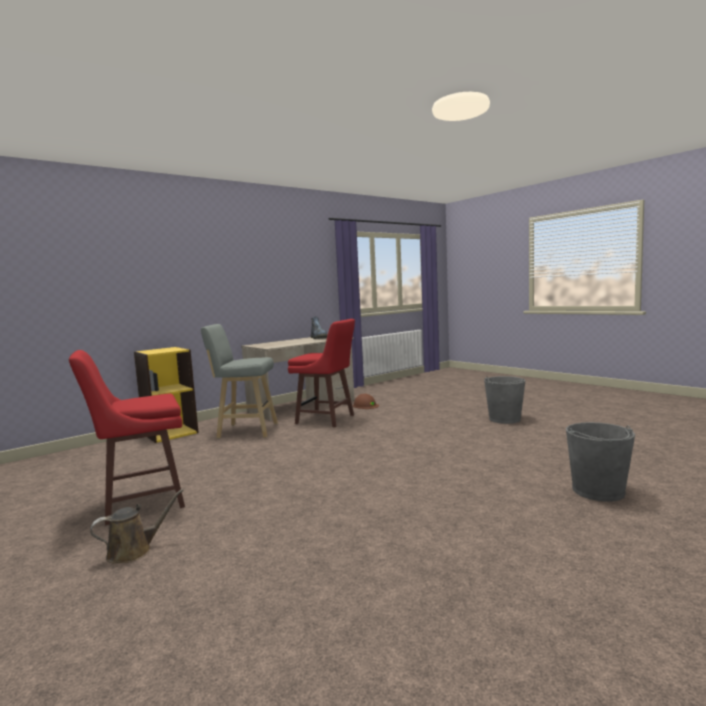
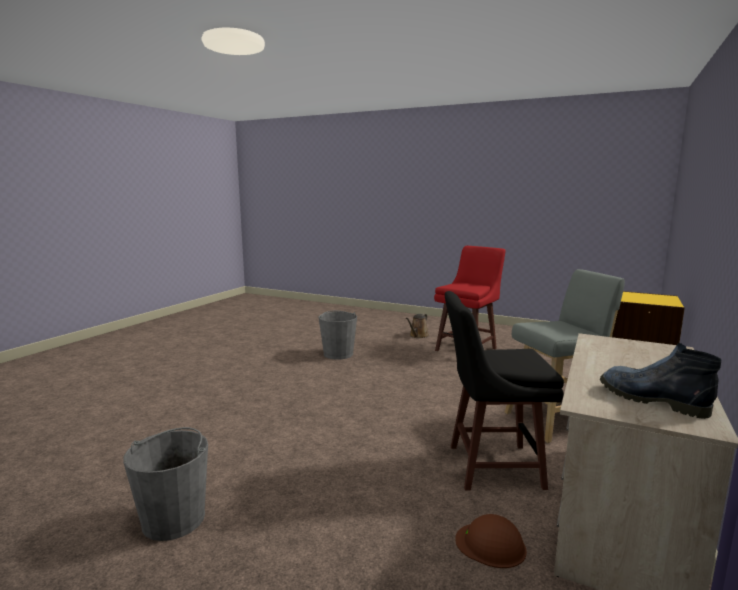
camera: 155 degrees right, 5 degrees up
red stool [288,319,355,427] -> black stool [445,291,564,490]
grey bucket [566,422,635,502] -> grey bucket moved to [319,311,357,360]

